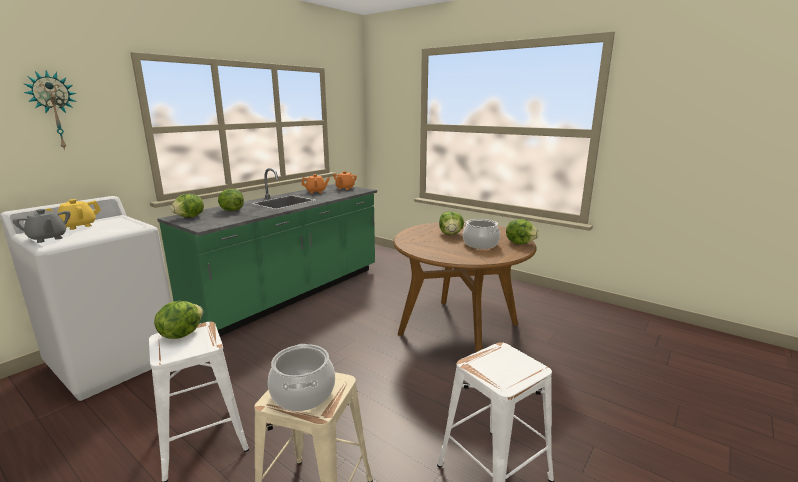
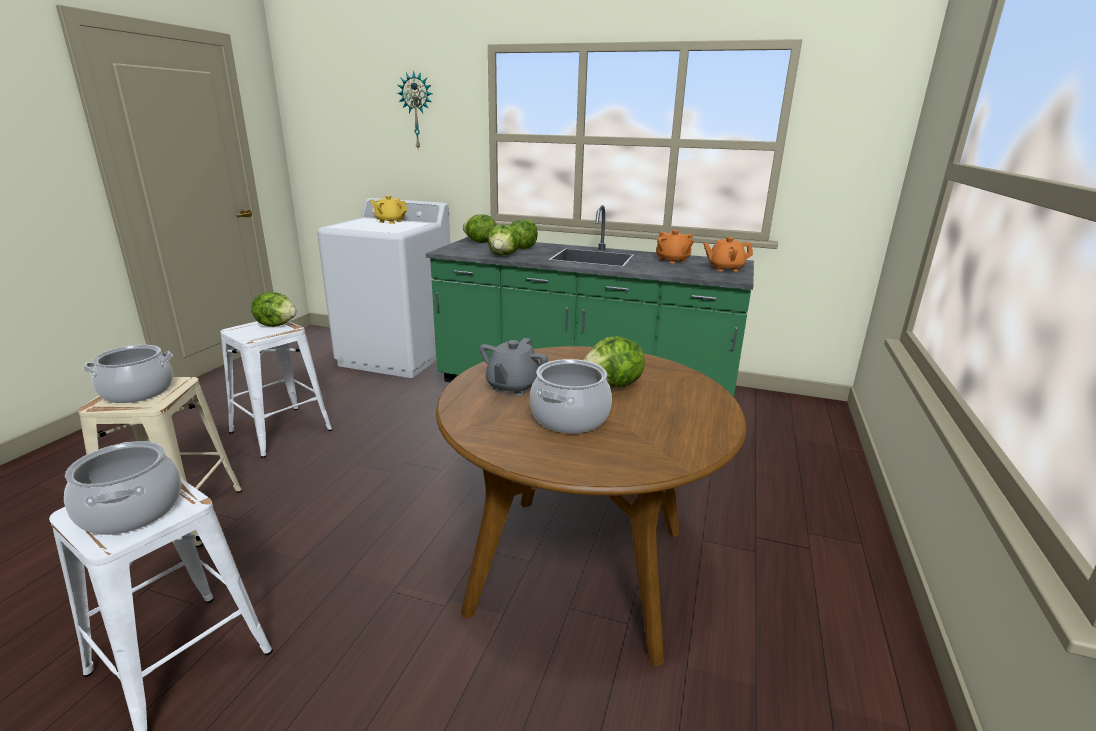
camera: 70 degrees right, 5 degrees up
grey teapot [12,209,70,243] -> grey teapot moved to [480,338,548,396]
lettuce [506,219,539,244] -> lettuce moved to [488,224,521,255]
none -> cooking pot [64,441,181,535]

